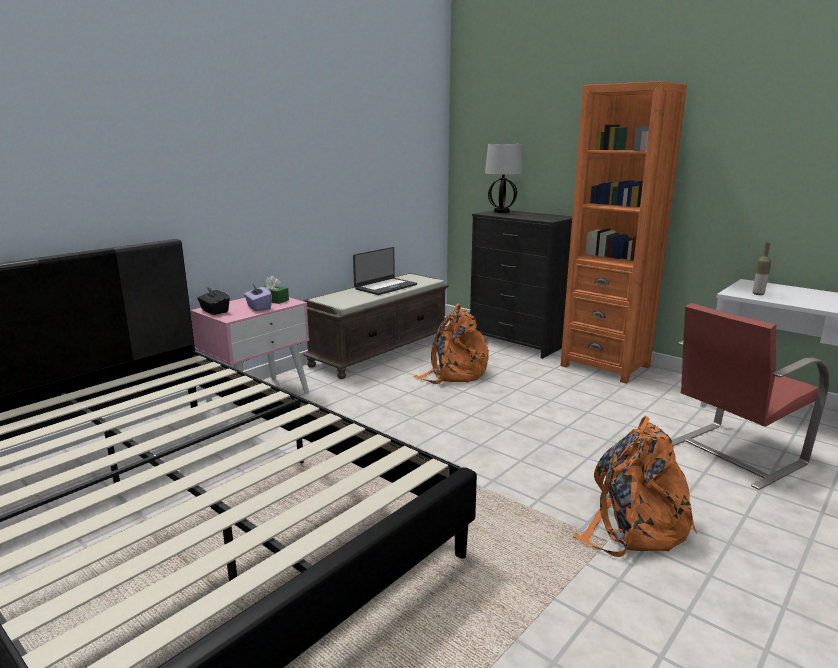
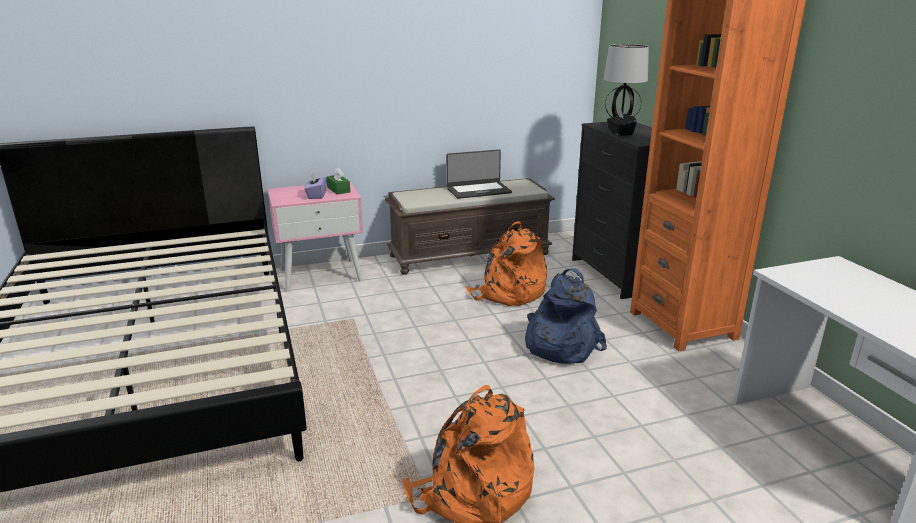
camera: 30 degrees right, 5 degrees up
black tissue box [197,287,229,315] -> black tissue box moved to [607,109,637,136]
red chair [672,303,829,490] -> none
bottle [753,242,771,295] -> none
none -> blue backpack [525,268,607,364]

